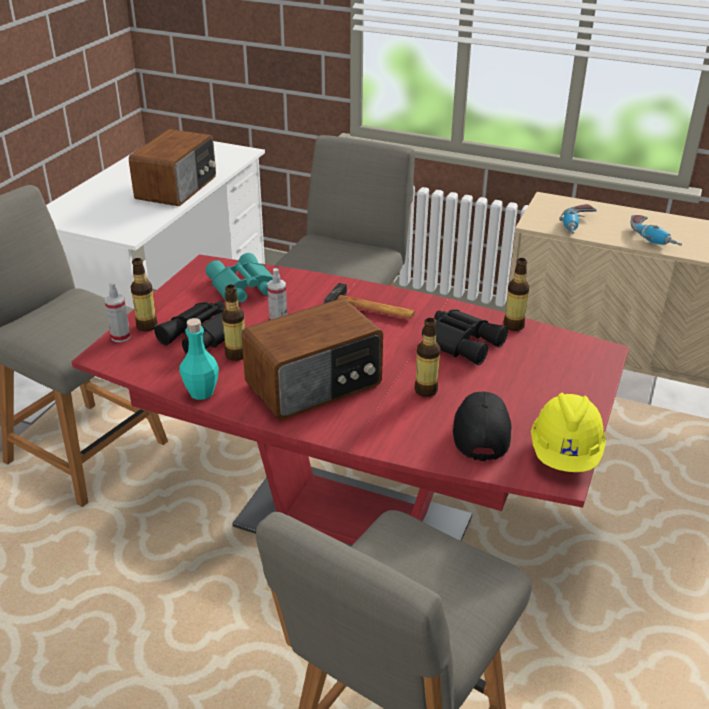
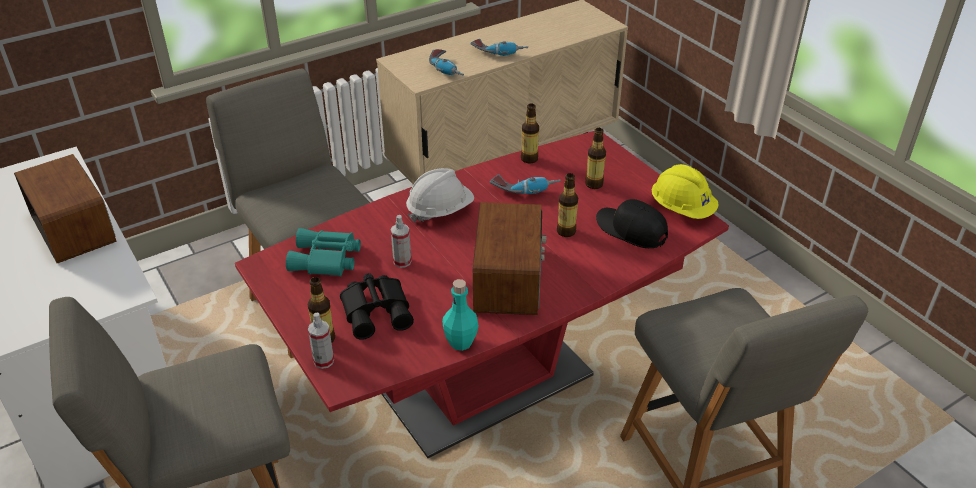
camera: 55 degrees left, 5 degrees up
bottle [222,285,245,361] -> bottle moved to [585,128,606,189]
hammer [324,283,415,319] -> white hard hat [406,168,474,223]
black binoculars [422,309,508,365] -> power drill [490,174,561,194]

